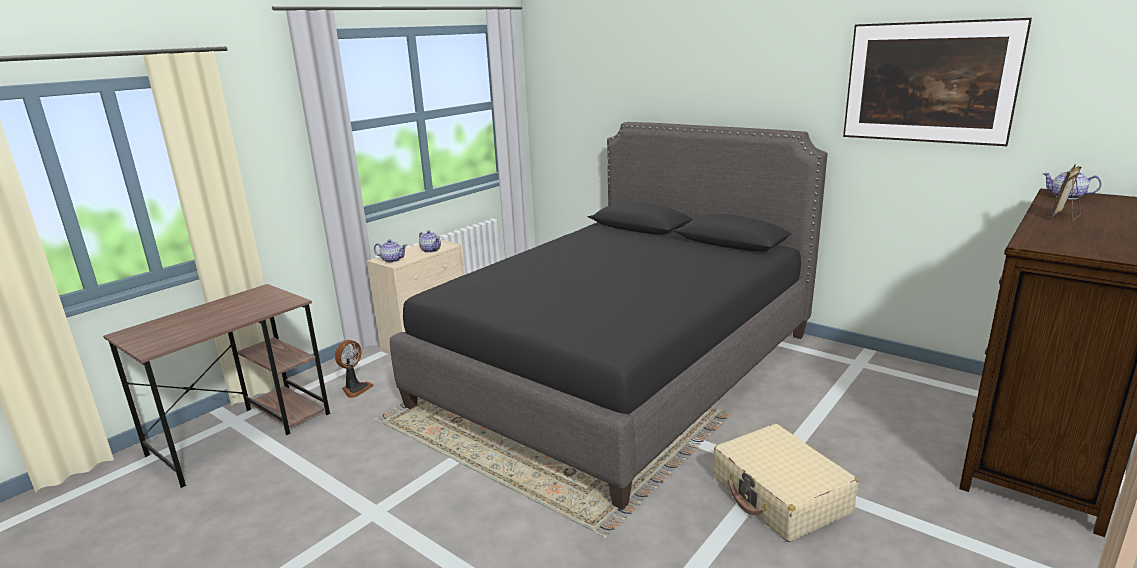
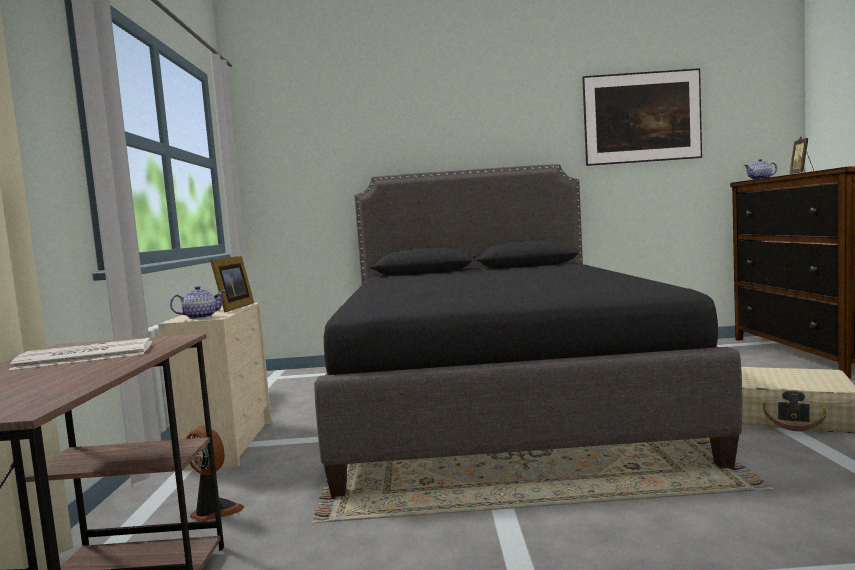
camera: 40 degrees left, 15 degrees down
fan [335,340,374,398] -> fan turned 45 degrees counterclockwise [186,425,244,521]
teapot [419,230,441,253] -> picture frame [210,256,254,313]
none -> newspaper [9,338,152,370]

